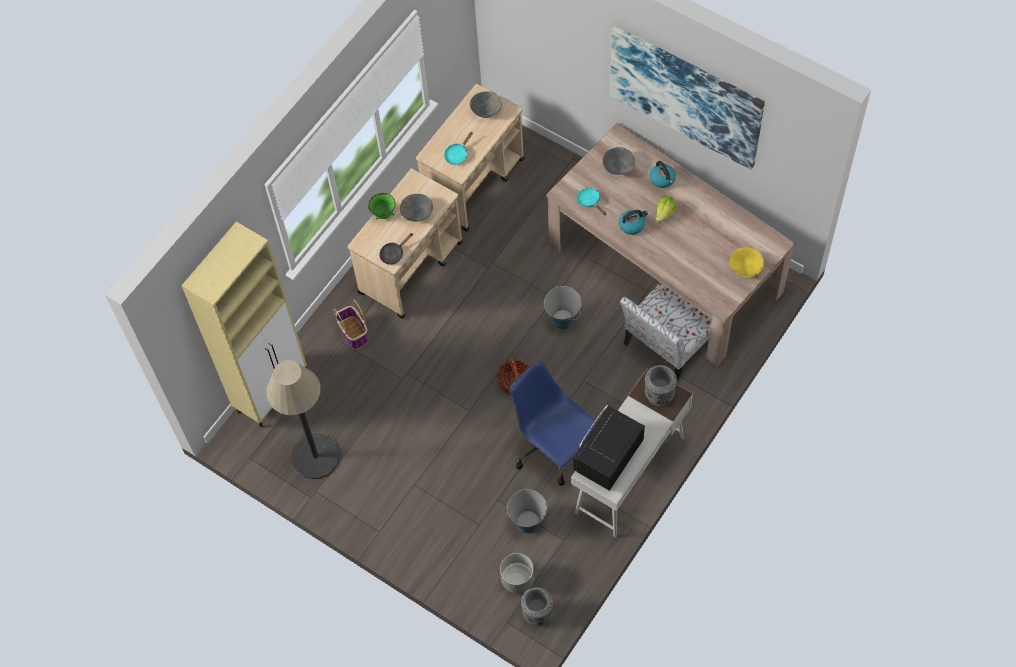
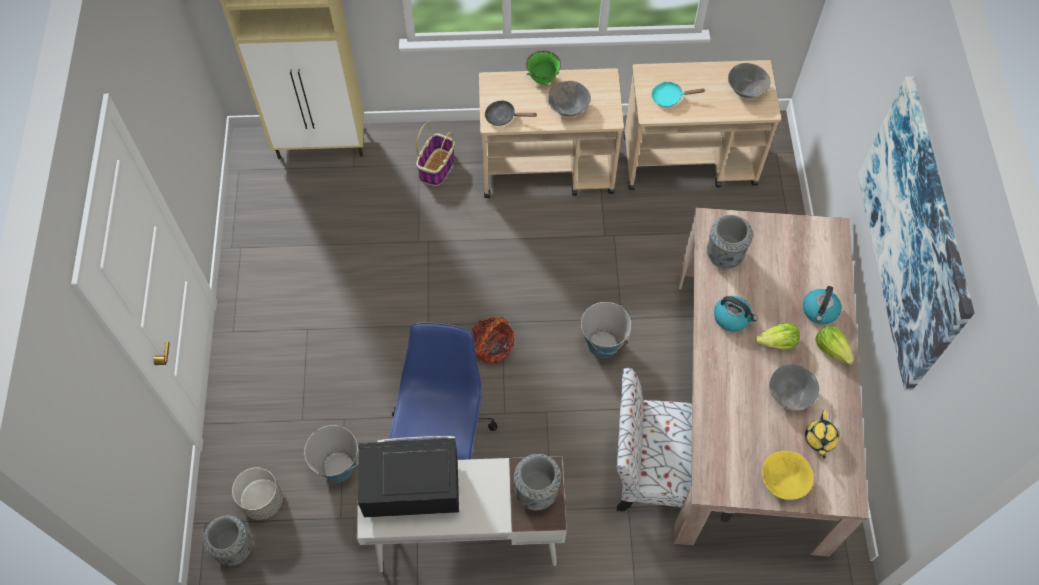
camera: 50 degrees right, 0 degrees up
floor lamp [266,360,340,479] -> none
turquoise frying pan [577,188,607,215] -> grey vase [707,215,753,269]
grey bowl [603,147,635,175] -> grey bowl moved to [769,364,819,411]
none -> yellow teapot [805,410,839,459]
none -> lettuce [815,326,854,365]

